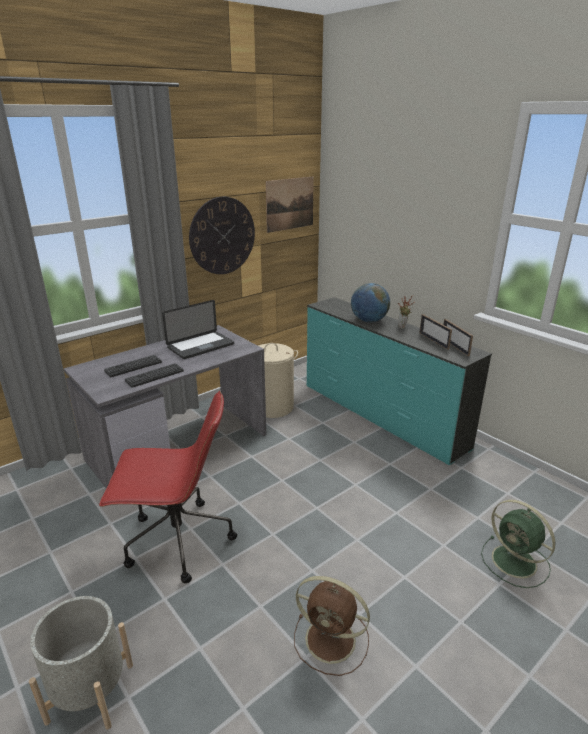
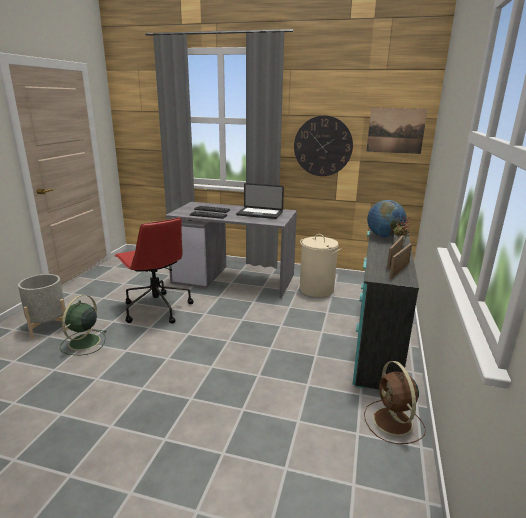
camera: 55 degrees right, 5 degrees down
brown fan [294,576,370,676] -> brown fan moved to [364,361,426,444]
green fan [481,500,555,588] -> green fan moved to [60,295,107,355]

